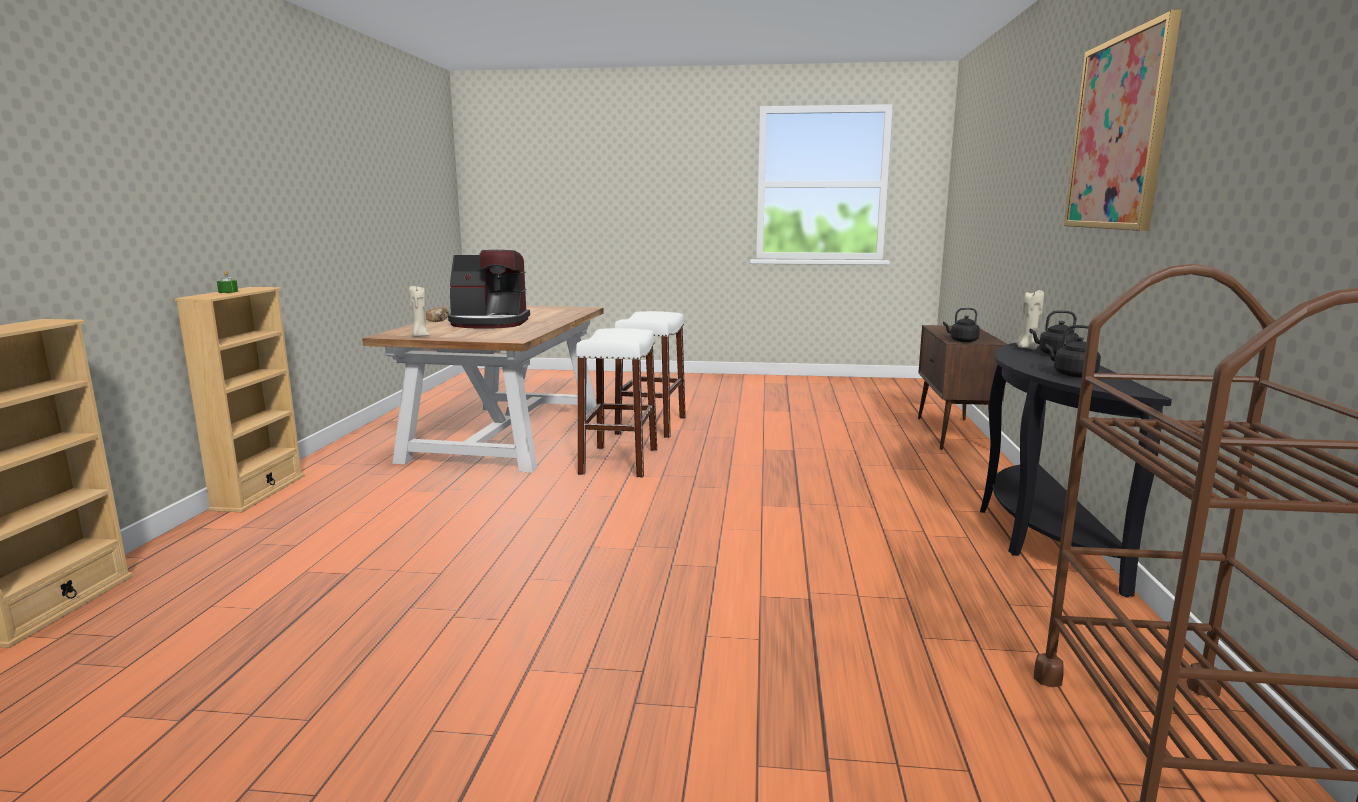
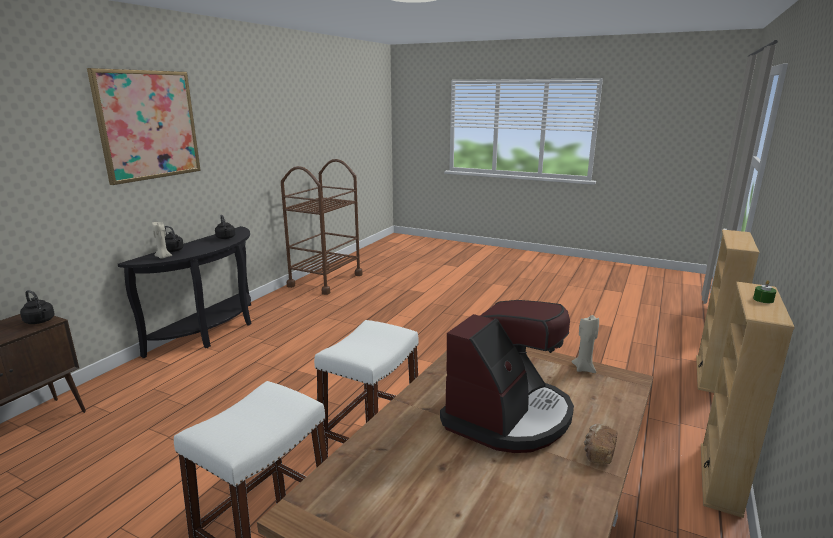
camera: 160 degrees left, 5 degrees up
coffee machine [448,250,530,329] -> coffee machine turned 105 degrees clockwise [440,300,574,453]

